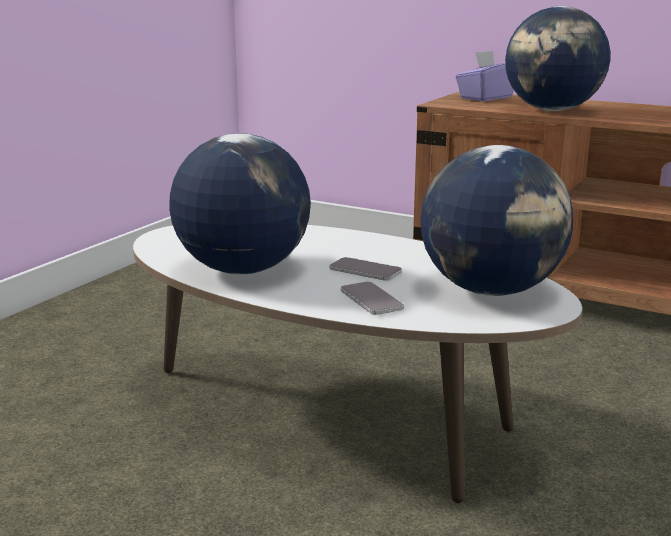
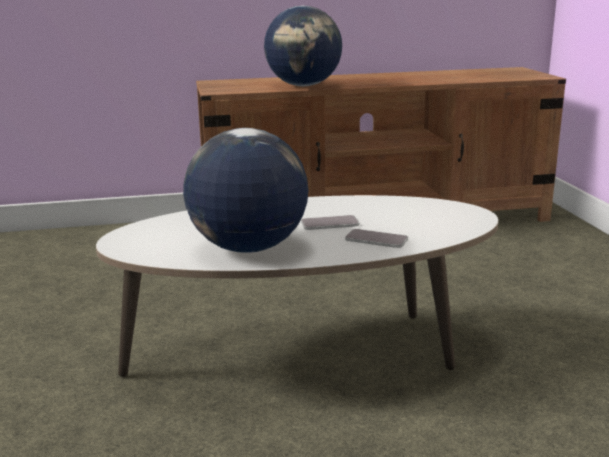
camera: 40 degrees left, 0 degrees up
globe [420,145,573,296] -> none
purple tissue box [455,50,514,101] -> none

